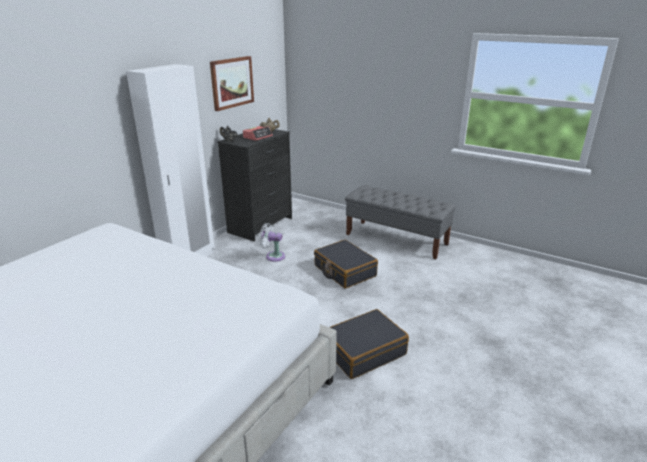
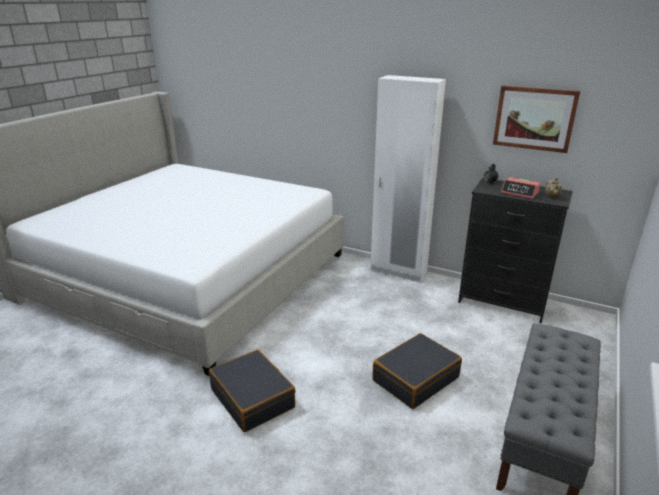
camera: 85 degrees right, 0 degrees up
white fan [259,223,285,262] -> none

